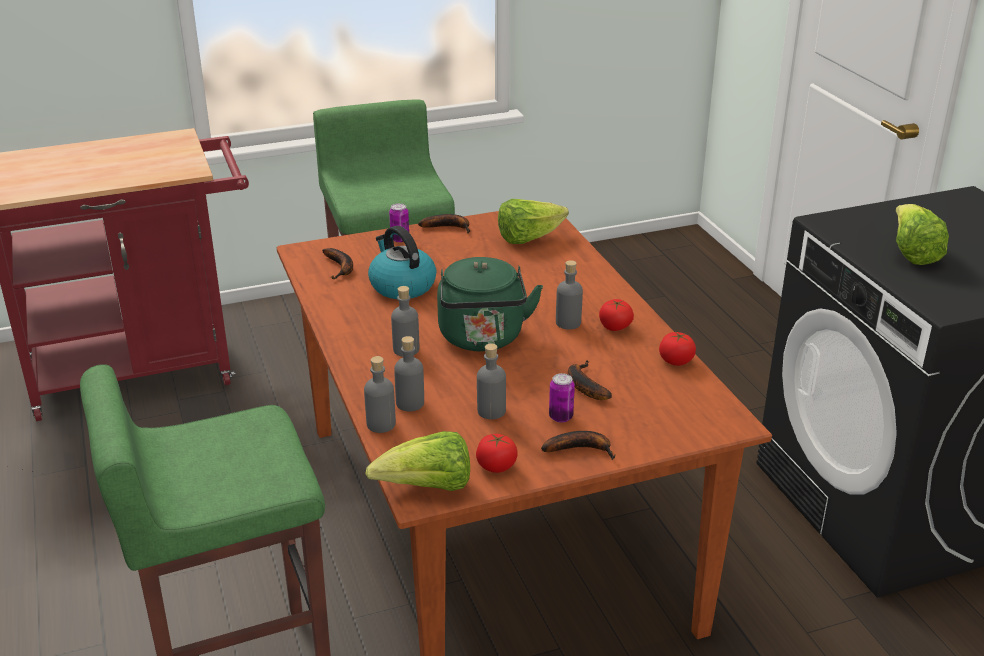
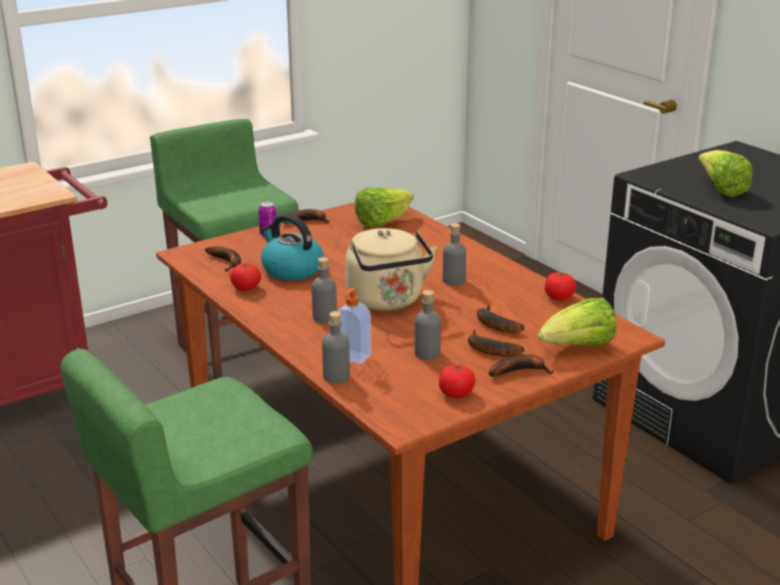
camera: 15 degrees left, 5 degrees down
lettuce [365,431,470,491] -> lettuce moved to [538,298,617,346]
grey bottle [394,336,424,411] -> soap dispenser [338,288,371,364]
green kettle [437,257,543,351] -> beige kettle [345,228,437,311]
can [549,373,575,423] -> banana [468,330,524,357]
tomato [599,299,634,331] -> tomato moved to [230,263,261,291]

